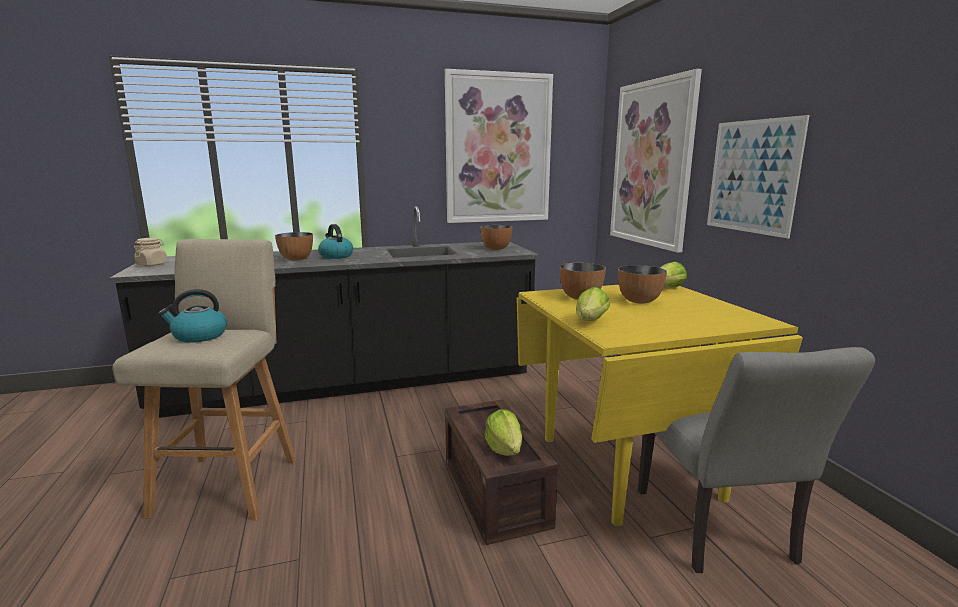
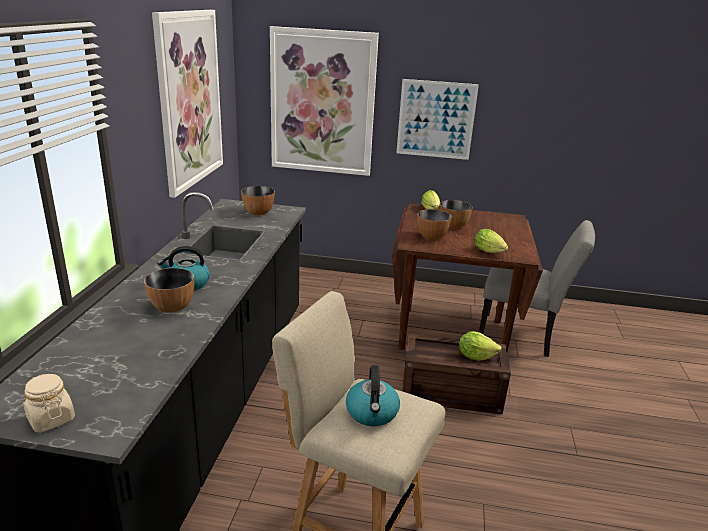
camera: 65 degrees left, 10 degrees up
yellow dining table [516,285,803,526] -> brown dining table [392,203,543,352]

